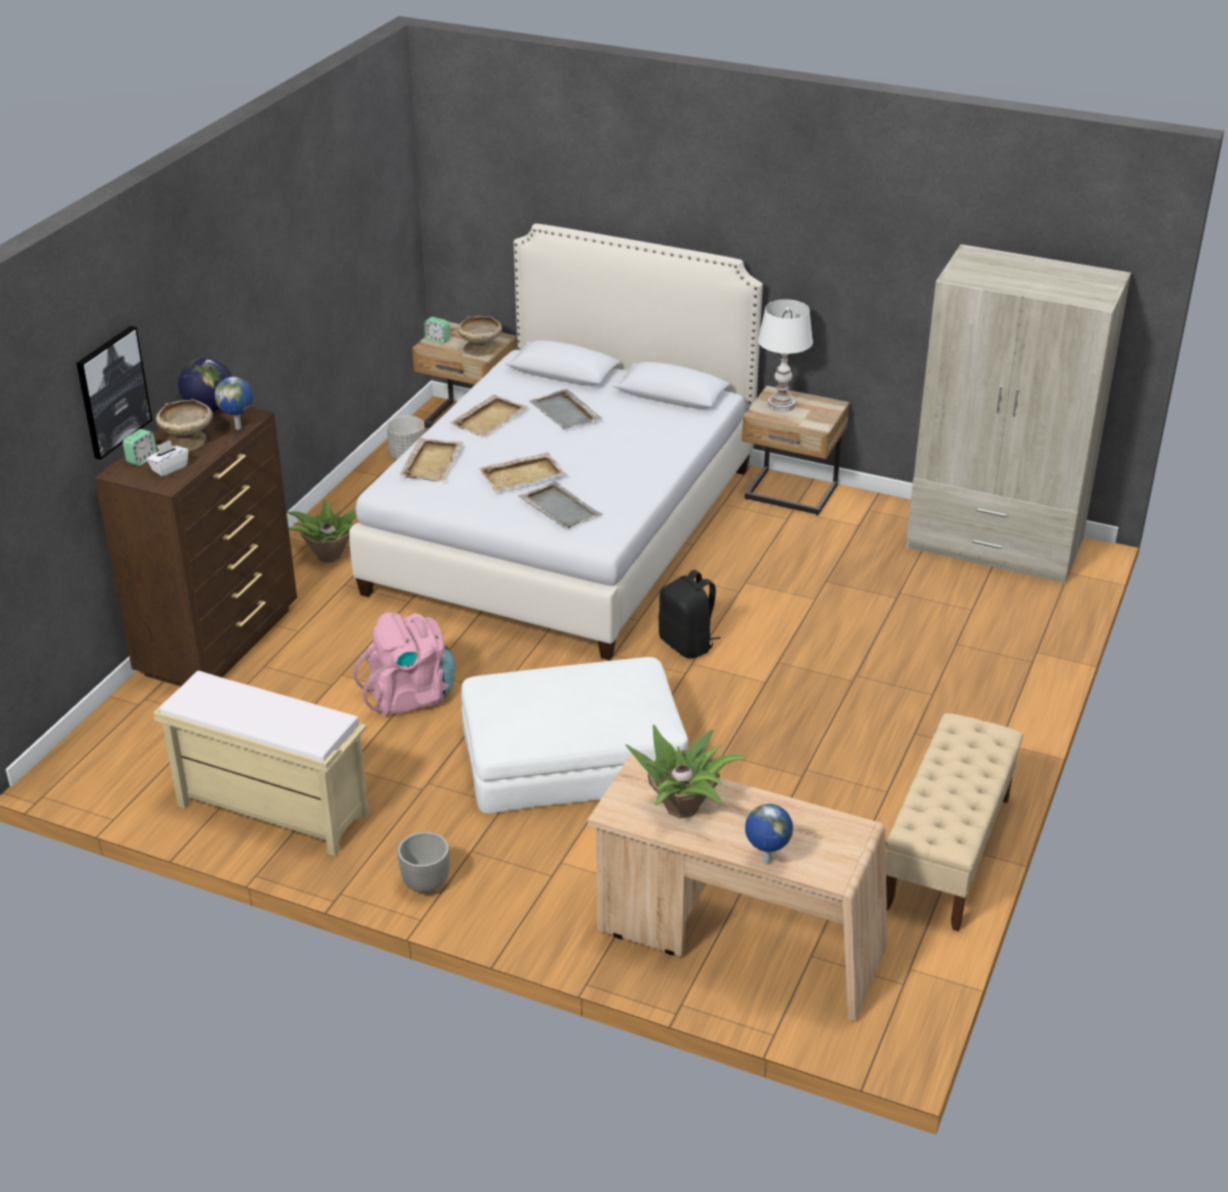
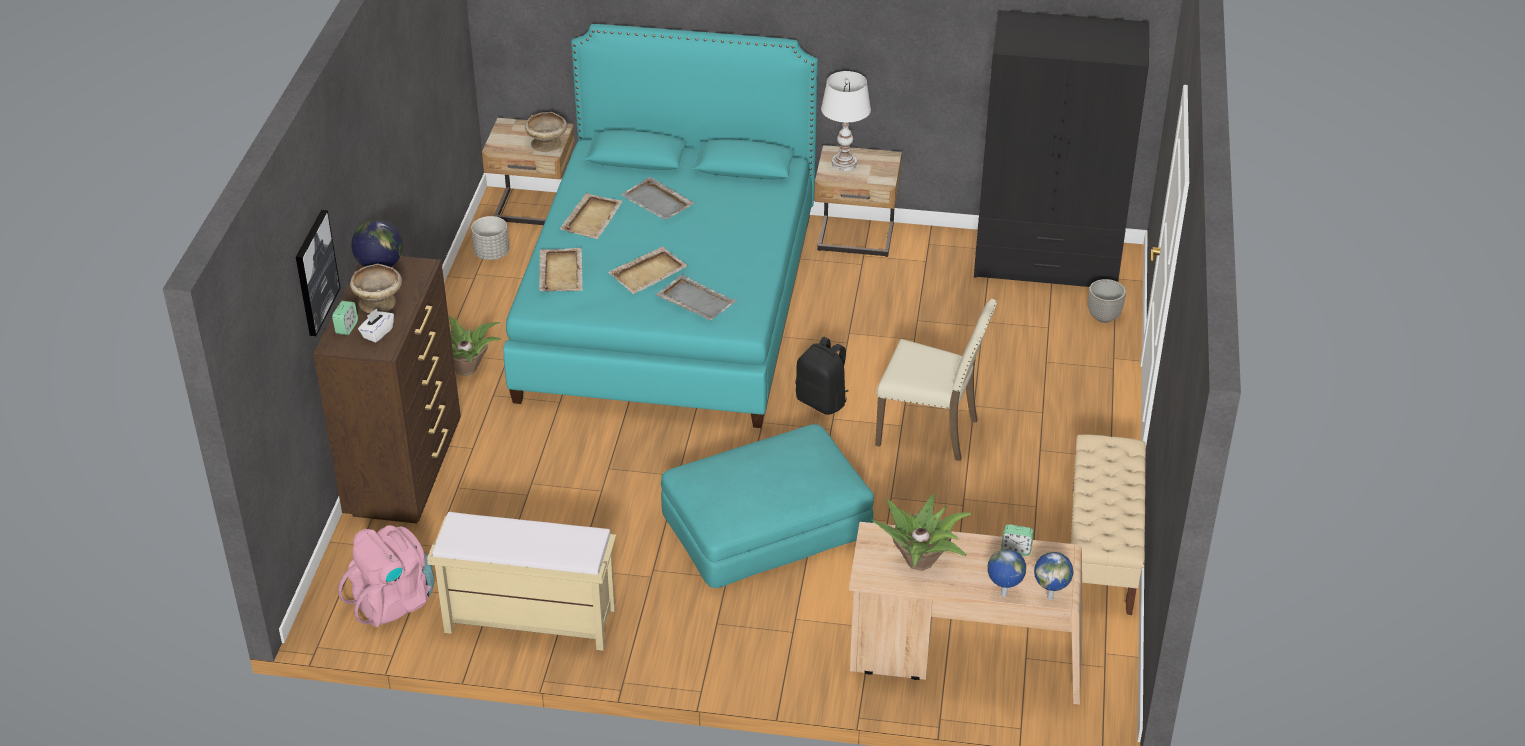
camera: 15 degrees left, 5 degrees up
globe [214,377,254,430] -> globe moved to [1034,552,1073,600]
white bed [349,224,763,660] -> turquoise bed [503,24,818,428]
pink backpack [354,612,455,716] -> pink backpack moved to [338,525,434,627]
planter [397,832,450,893] -> planter moved to [1088,279,1126,323]
alarm clock [424,317,450,344] -> alarm clock moved to [1001,524,1034,556]
white ottoman [461,657,688,814] -> turquoise ottoman [661,424,874,588]
beige wardrobe [906,244,1131,584] -> black wardrobe [974,10,1149,287]
none -> beige chair [875,299,998,461]

